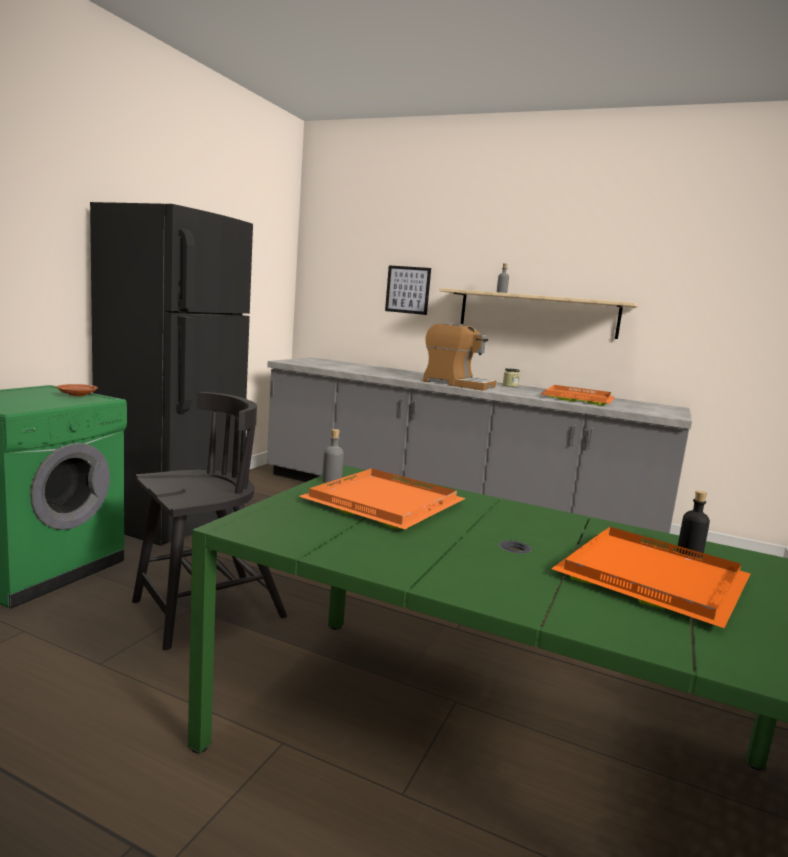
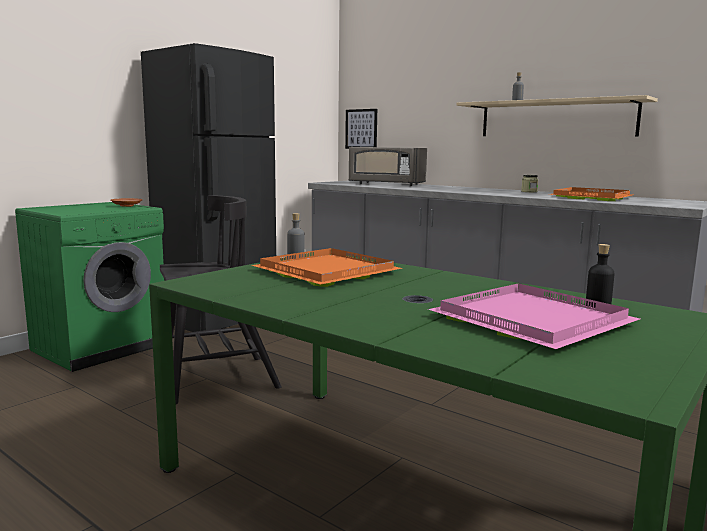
camera: 15 degrees right, 0 degrees up
picture [385,265,431,315] -> picture moved to [345,109,377,149]
coffee machine [423,323,496,391] -> none
orange tray [551,527,750,628] -> pink tray [428,283,640,349]
none -> grey microwave [349,147,427,186]

